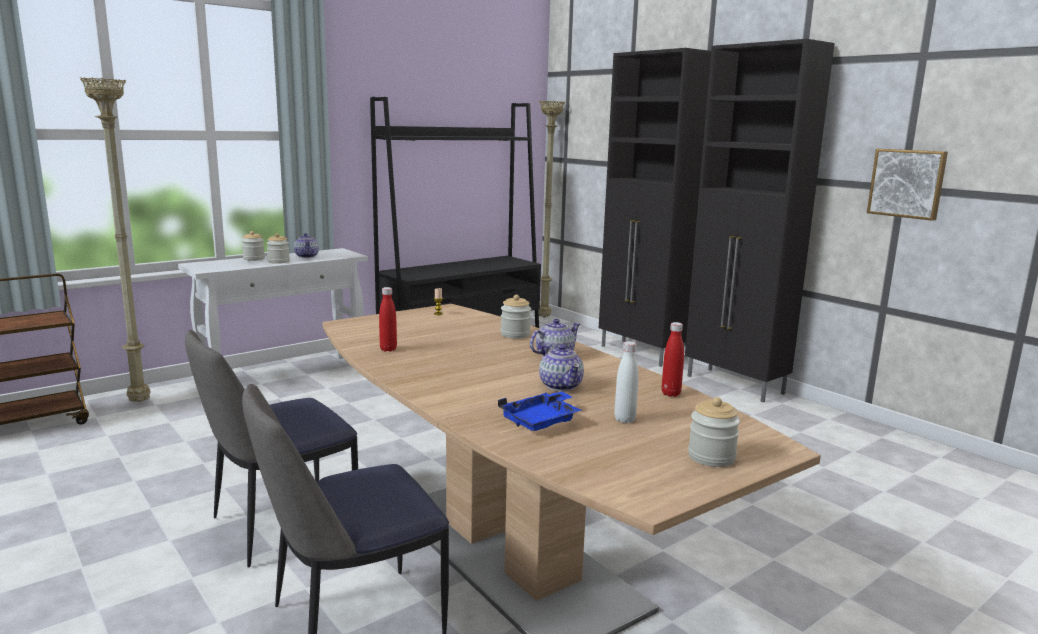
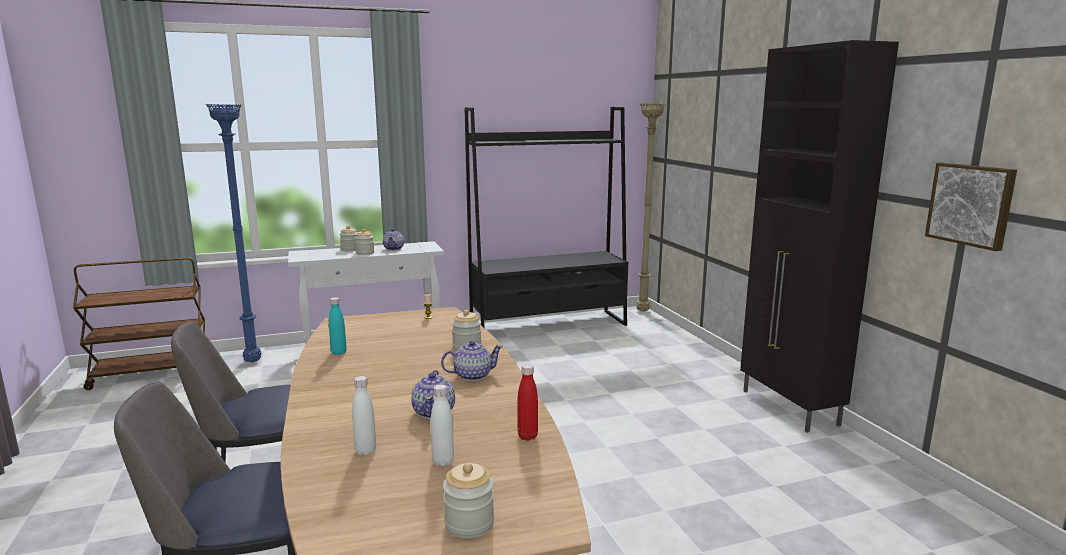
camera: 20 degrees right, 0 degrees up
beige floor lamp [80,77,151,402] -> blue floor lamp [206,104,261,362]
red bottle [379,287,397,352] -> turquoise bottle [329,297,347,355]
blue tray [498,392,581,431] -> white bottle [352,376,376,456]
black cabinet [599,48,711,367] -> none

